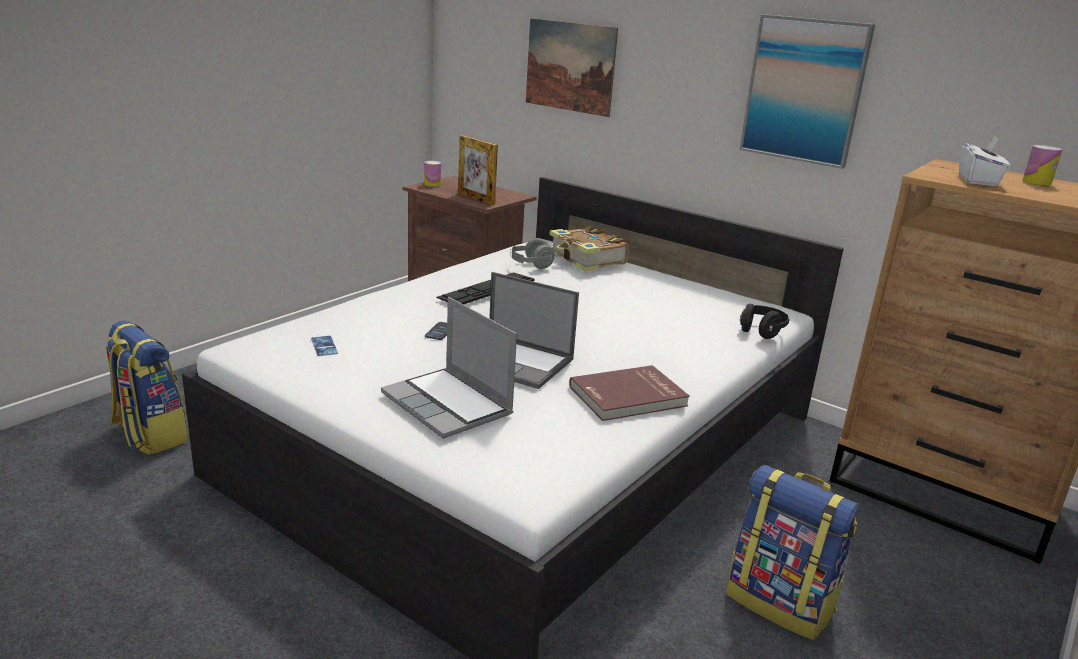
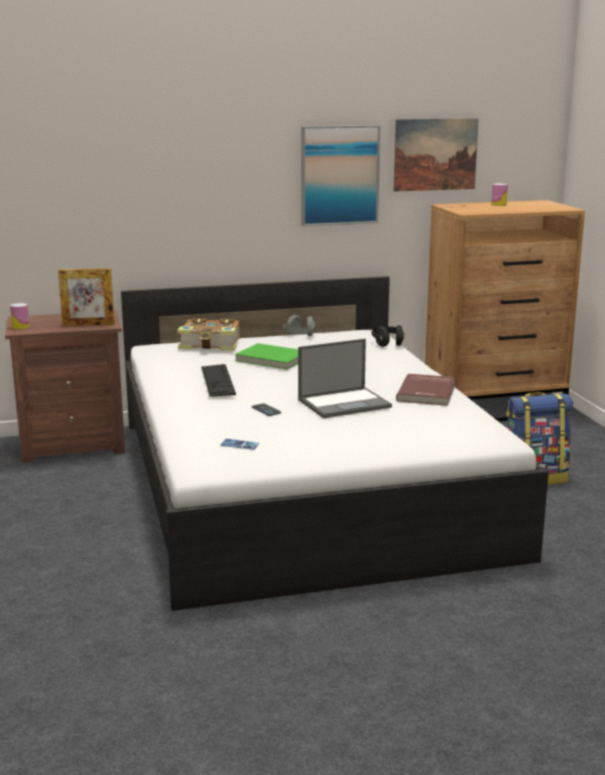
camera: 50 degrees left, 5 degrees down
backpack [105,320,188,455] -> none
laptop [381,297,517,439] -> none
grey headphones [510,238,555,269] -> grey headphones moved to [283,315,315,336]
picture [526,18,618,117] -> picture moved to [393,118,479,192]
white tissue box [959,137,1010,186] -> none
none -> green book [235,343,298,370]

